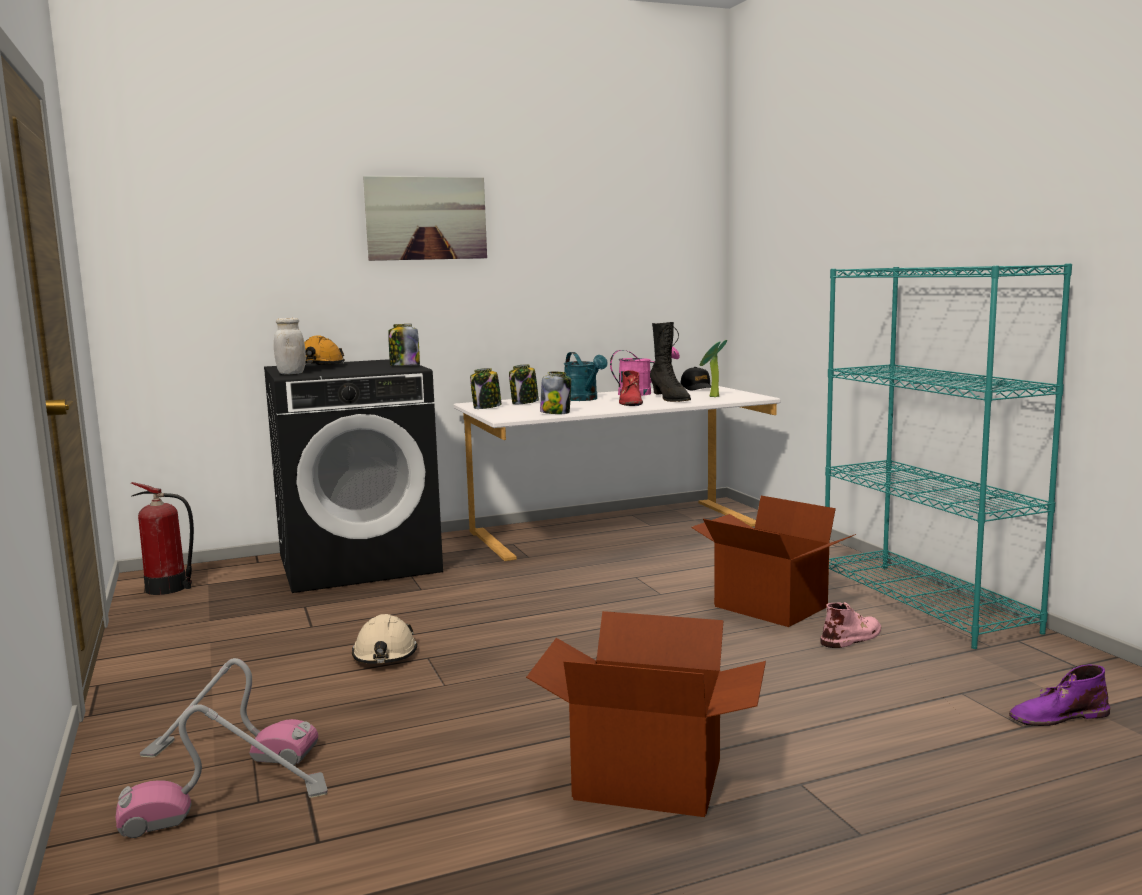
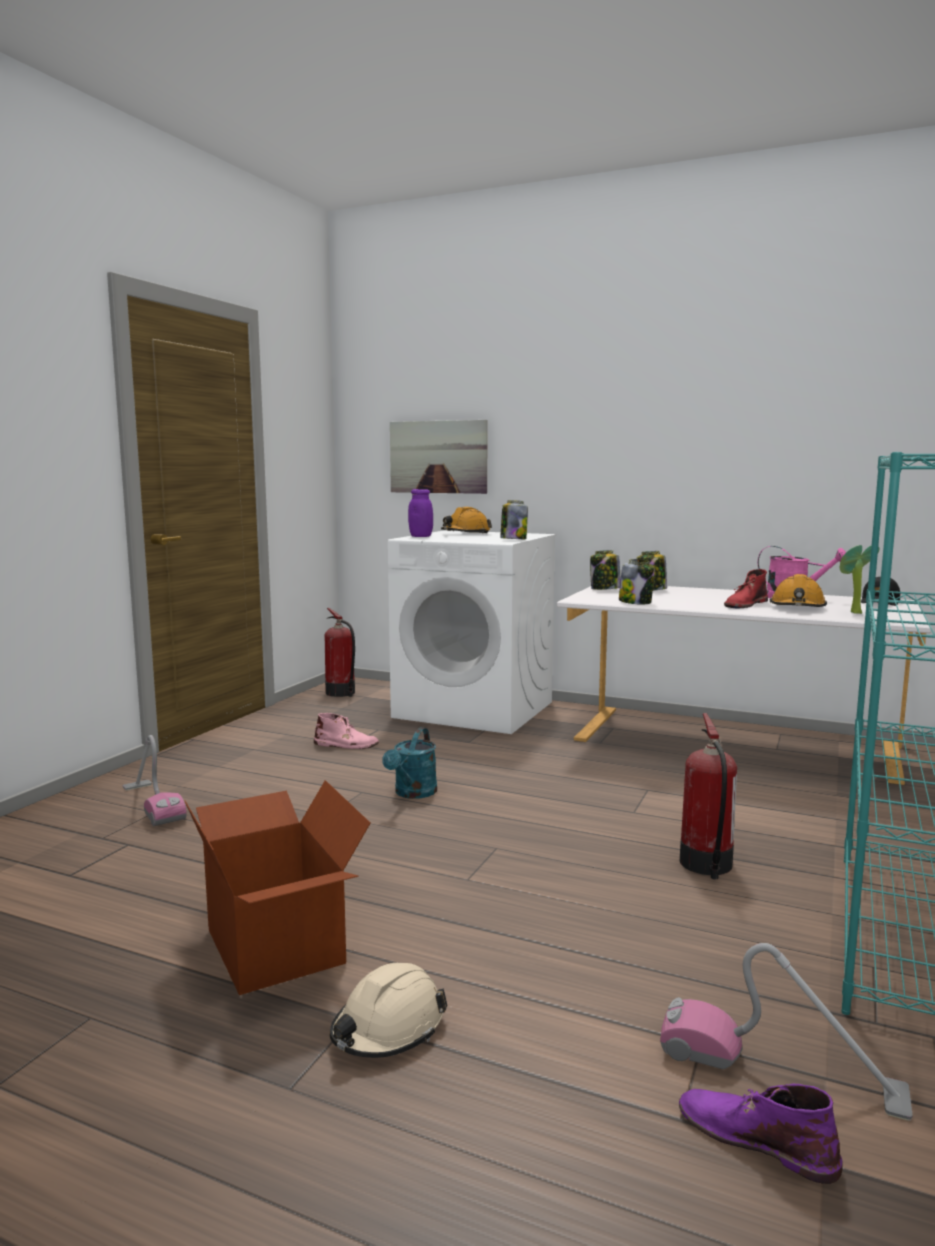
camera: 45 degrees right, 0 degrees up
vacuum cleaner [115,704,328,838] -> vacuum cleaner moved to [660,943,913,1121]
black washing machine [264,359,443,593] -> white washing machine [388,530,556,734]
white jar [274,318,306,375] -> purple jar [408,489,433,537]
beige hard hat [352,614,417,664] -> beige hard hat moved to [330,963,447,1058]
picture [363,176,487,261] -> picture moved to [390,420,488,494]
turquoise watering can [564,352,608,401] -> turquoise watering can moved to [382,727,437,799]
black boot [650,322,691,402] -> orange hard hat [770,574,827,607]
cardboard box [691,496,856,627] -> fire extinguisher [680,713,737,879]
pink boot [820,602,881,648] -> pink boot moved to [314,713,379,749]

